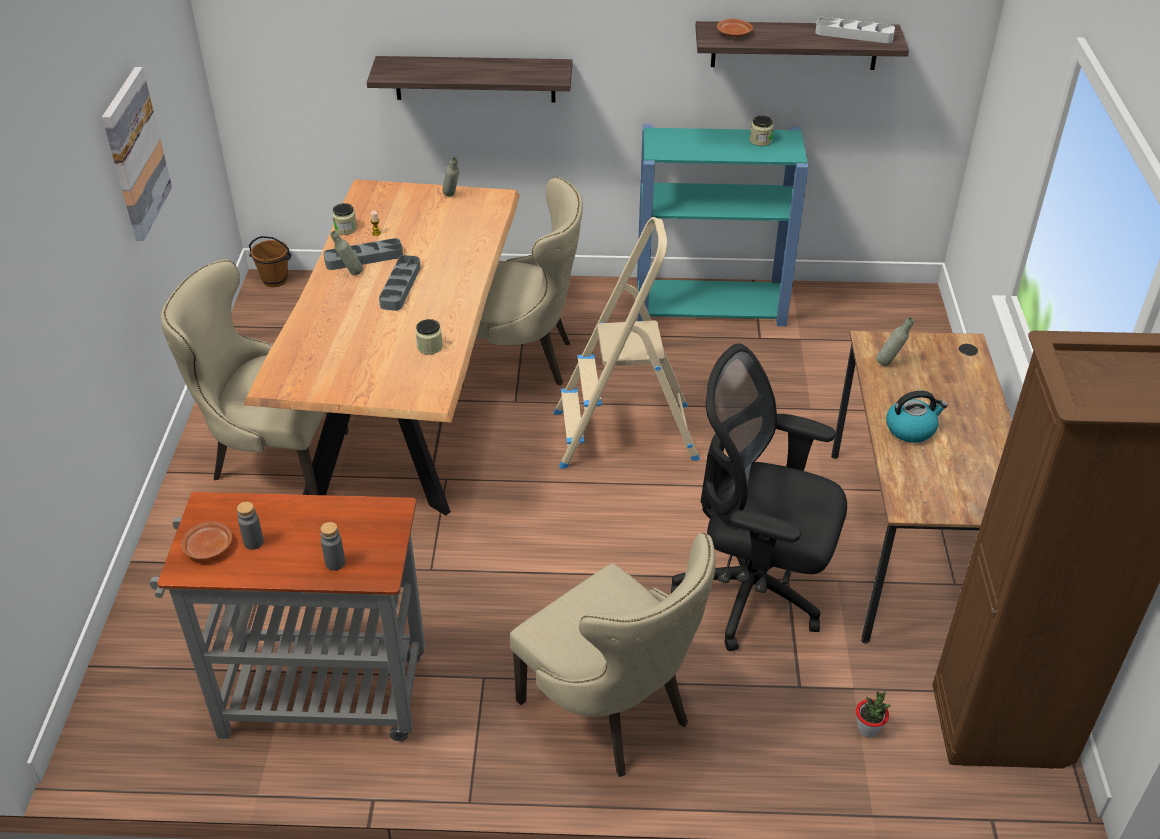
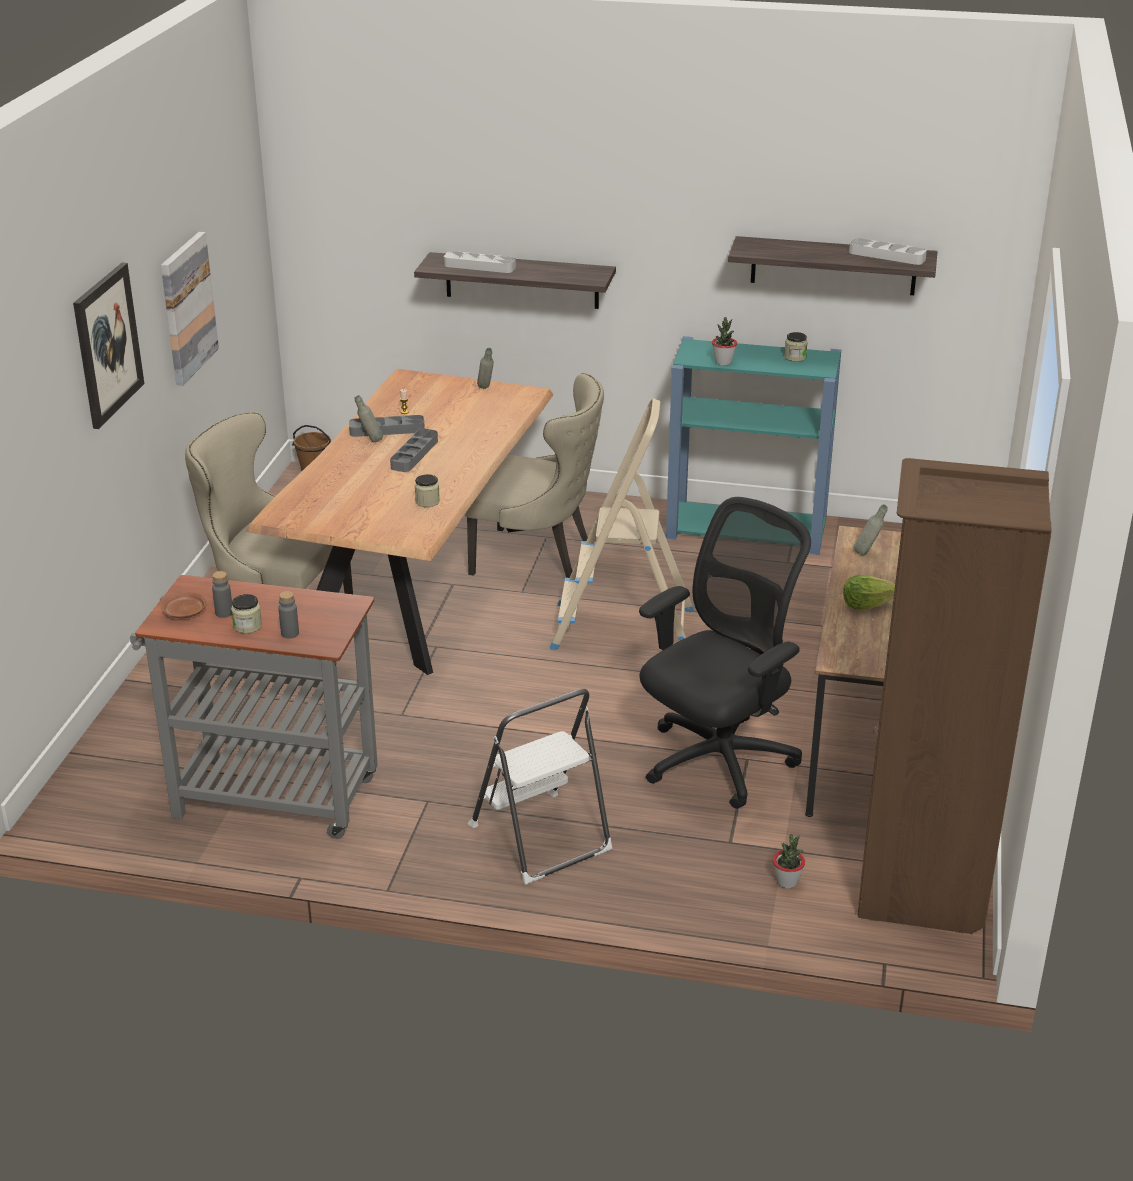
camera: 10 degrees right, 10 degrees down
jar [332,203,357,235] -> jar moved to [231,594,262,634]
beige chair [510,533,715,777] -> white step ladder [468,689,612,885]
black office chair [671,343,847,651] -> black office chair turned 105 degrees clockwise [639,497,811,809]
brown plate [717,19,753,37] -> none
kettle [886,390,948,443] -> lettuce [843,575,895,610]
none -> picture [73,263,144,429]
none -> grey tray [444,251,516,273]
none -> potted plant [712,317,737,366]

